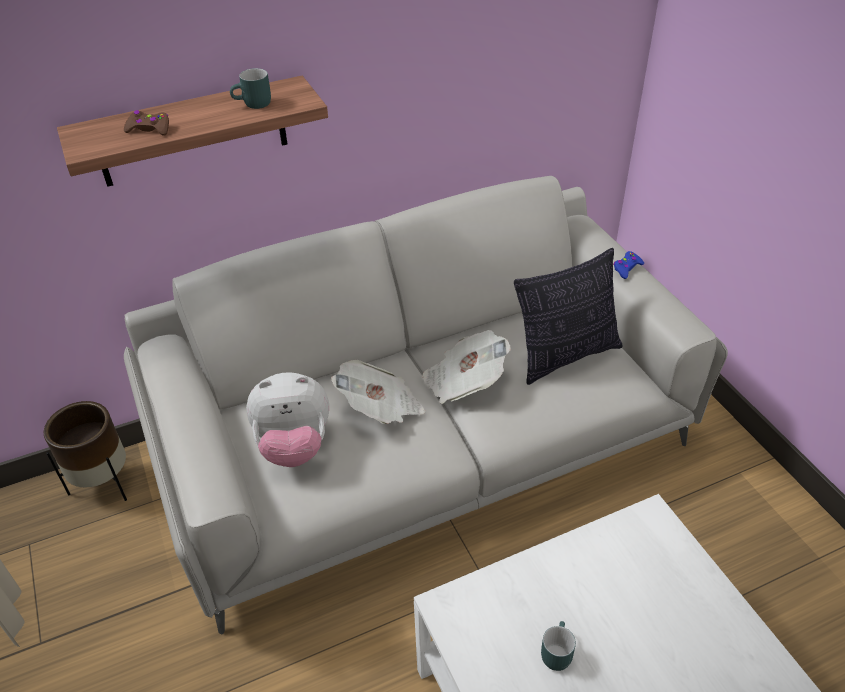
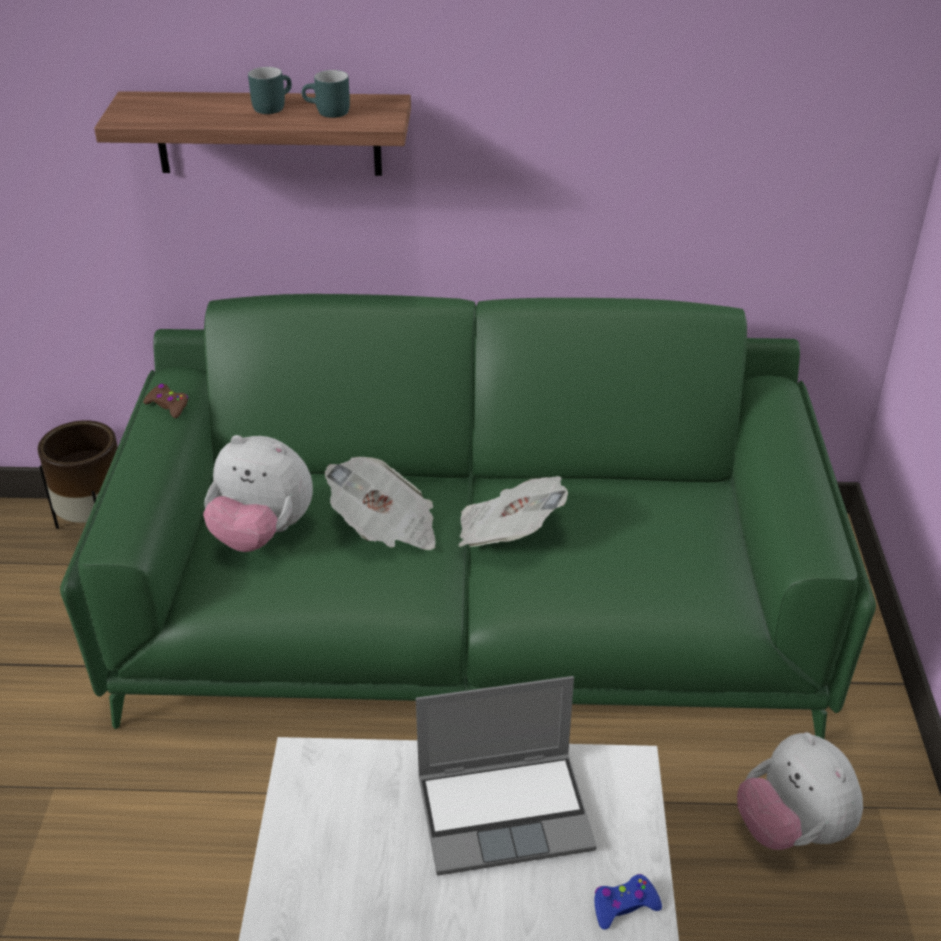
camera: 25 degrees right, 5 degrees down
brown game controller [124,110,169,136] -> brown game controller moved to [143,384,188,418]
grey sofa [124,176,728,634] -> green sofa [60,294,876,739]
pillow [514,248,623,385] -> none
turquoise mug [541,621,576,671] -> turquoise mug moved to [248,67,292,114]
blue game controller [613,251,644,279] -> blue game controller moved to [594,874,662,930]
none -> laptop [416,676,597,875]
none -> plush toy [737,732,863,850]

